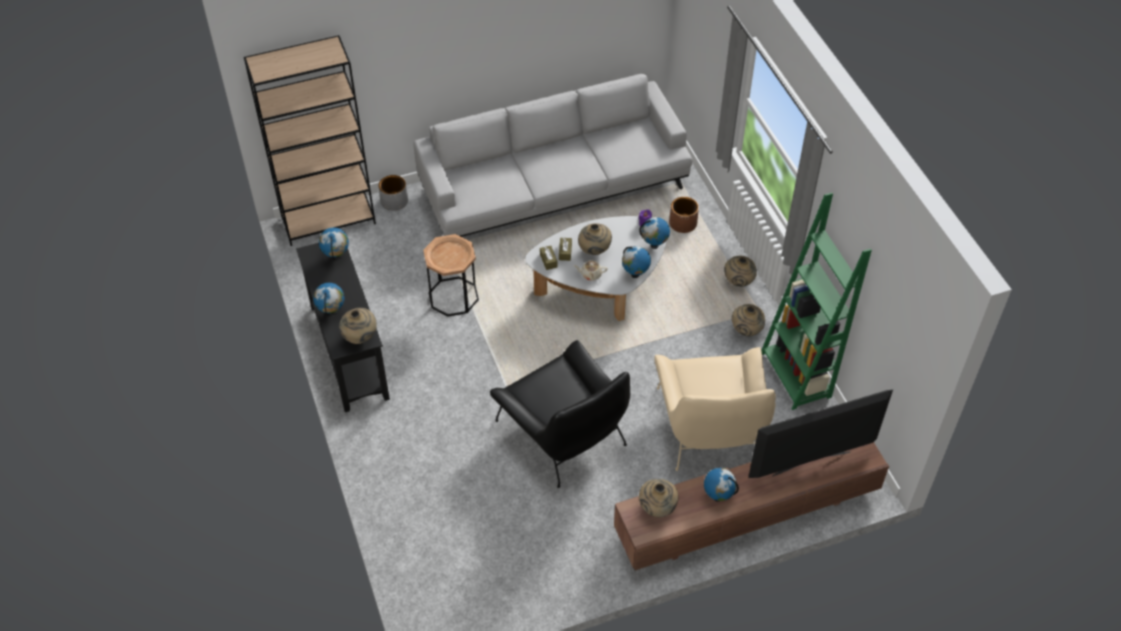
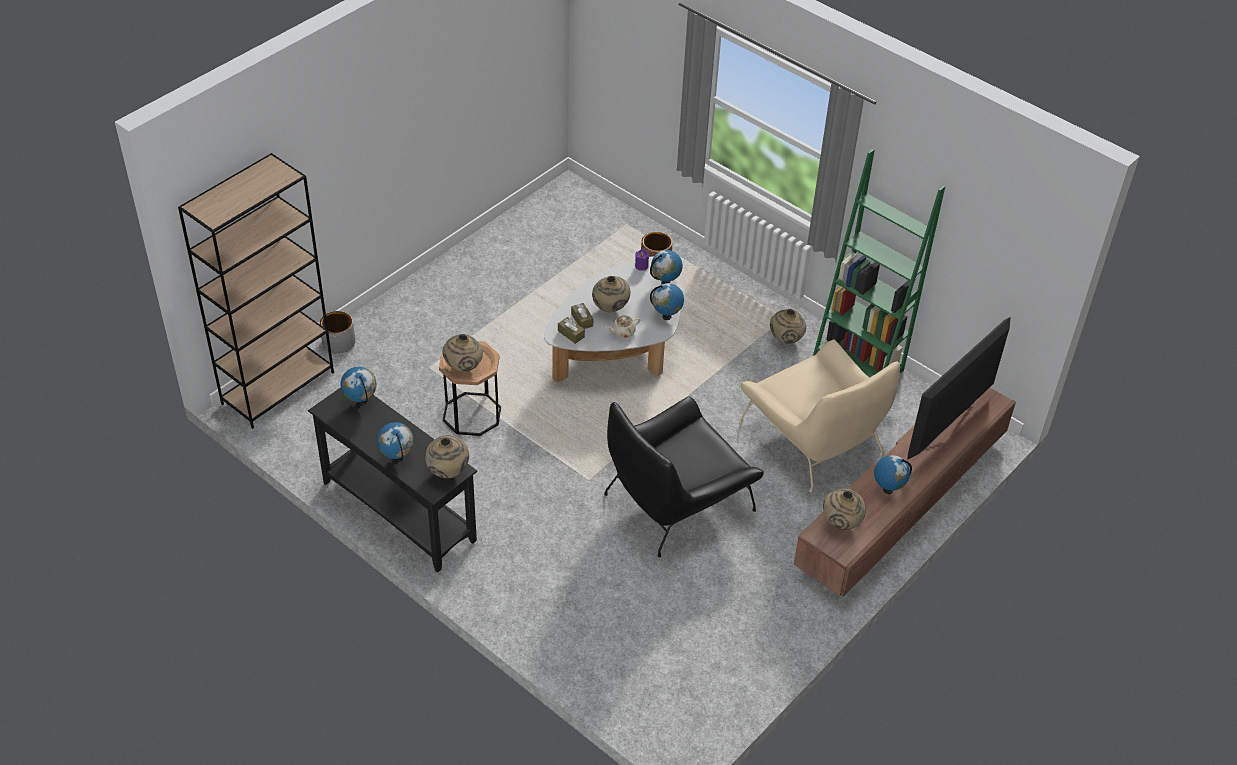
camera: 30 degrees left, 5 degrees down
grey sofa [414,74,692,237] -> none
black armchair [490,340,630,488] -> black armchair turned 120 degrees clockwise [604,396,764,557]
beige vase [724,255,757,287] -> beige vase moved to [443,334,483,372]

